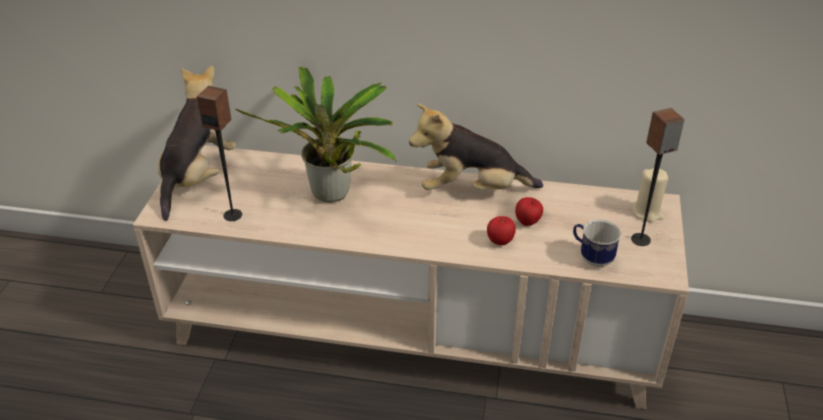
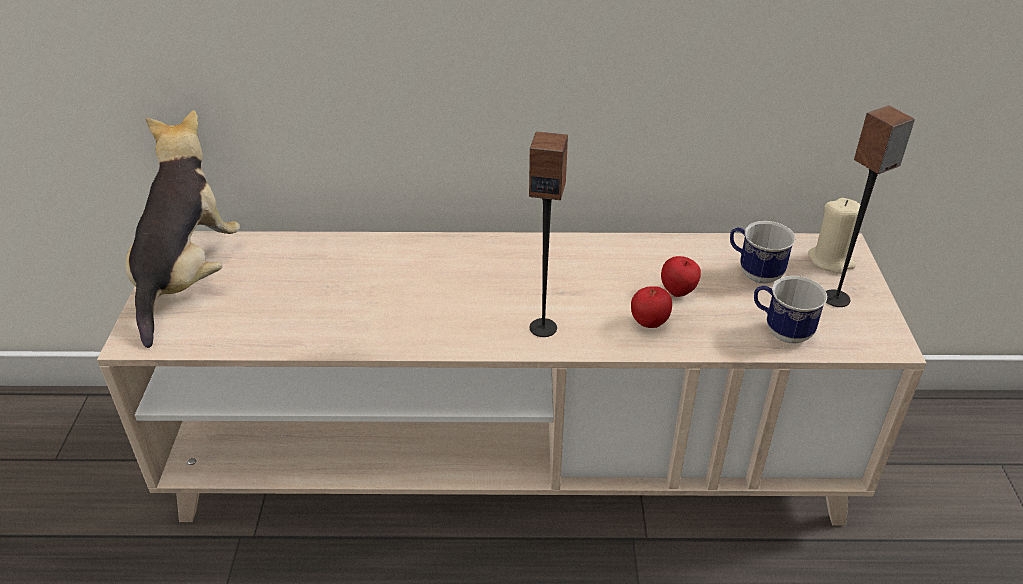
camera: 10 degrees left, 0 degrees up
speaker [197,86,242,221] -> speaker moved to [529,131,568,337]
potted plant [236,66,397,203] -> none
plush toy [409,103,543,190] -> none
none -> mug [730,221,795,284]

